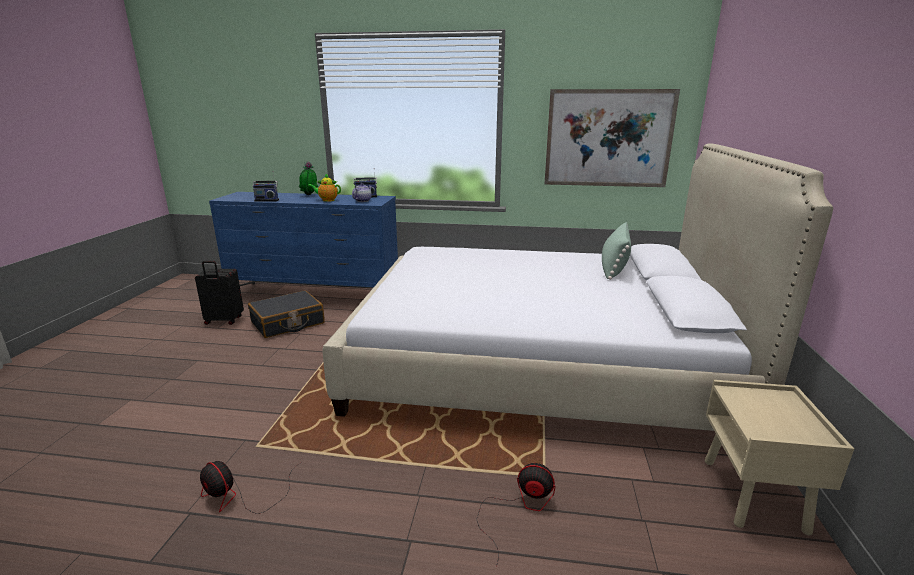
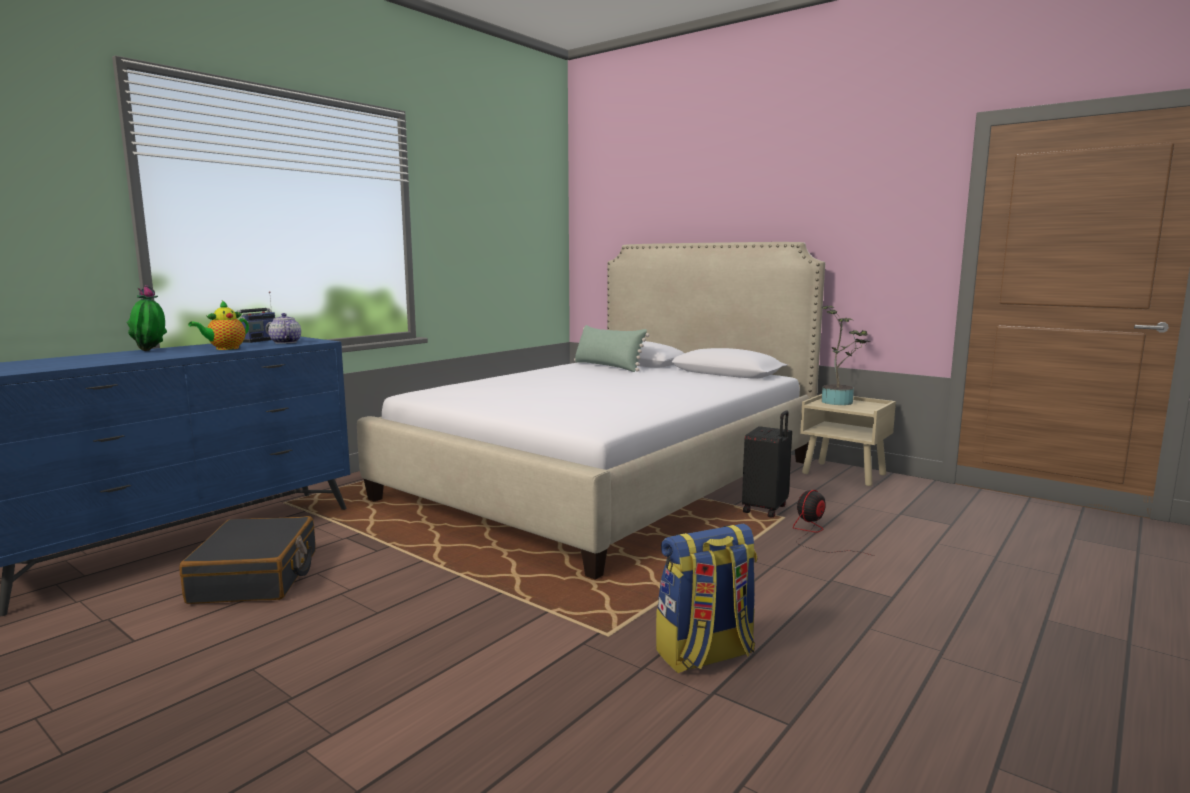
camera: 60 degrees left, 10 degrees down
black suitcase [195,261,244,325] -> black suitcase moved to [742,410,792,518]
fan [200,461,303,514] -> backpack [656,524,757,673]
radio [252,171,279,202] -> none
picture [544,89,680,187] -> none
none -> potted plant [821,306,869,405]

